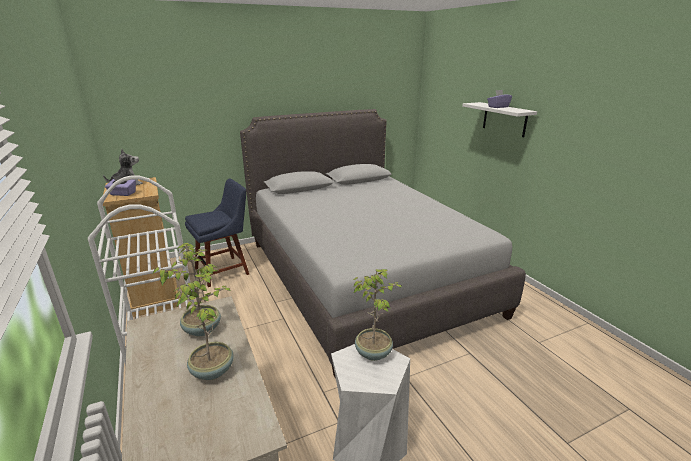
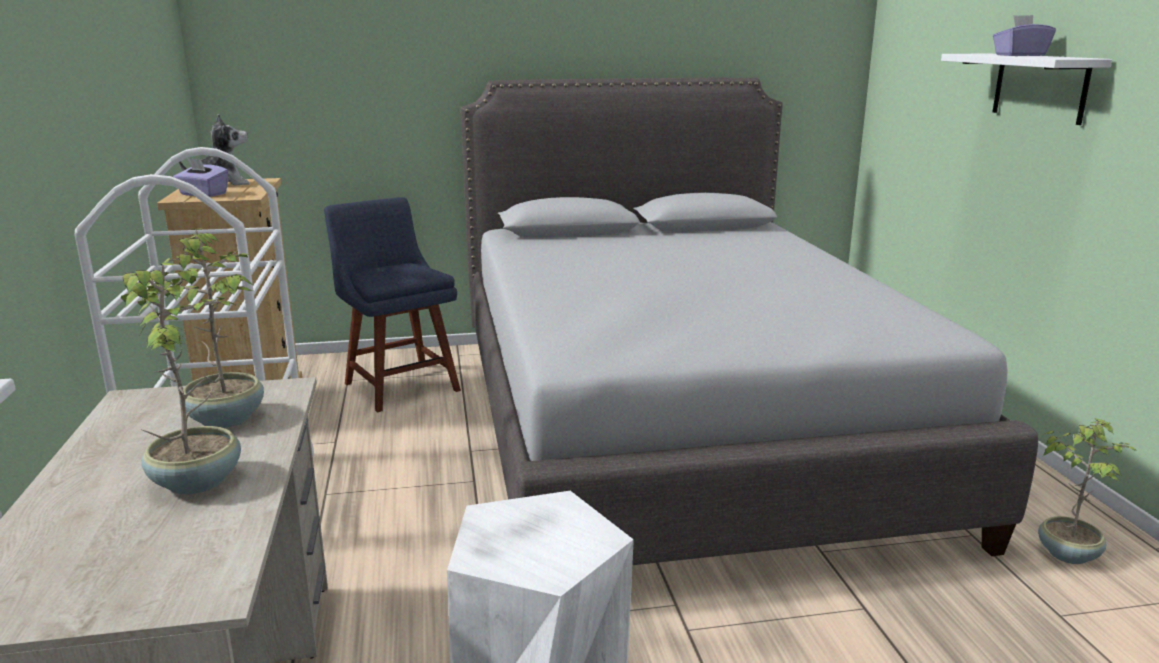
camera: 15 degrees right, 5 degrees down
blue chair [185,179,249,287] -> blue chair turned 105 degrees counterclockwise [324,197,461,412]
potted plant [353,269,402,361] -> potted plant moved to [1038,418,1138,564]

